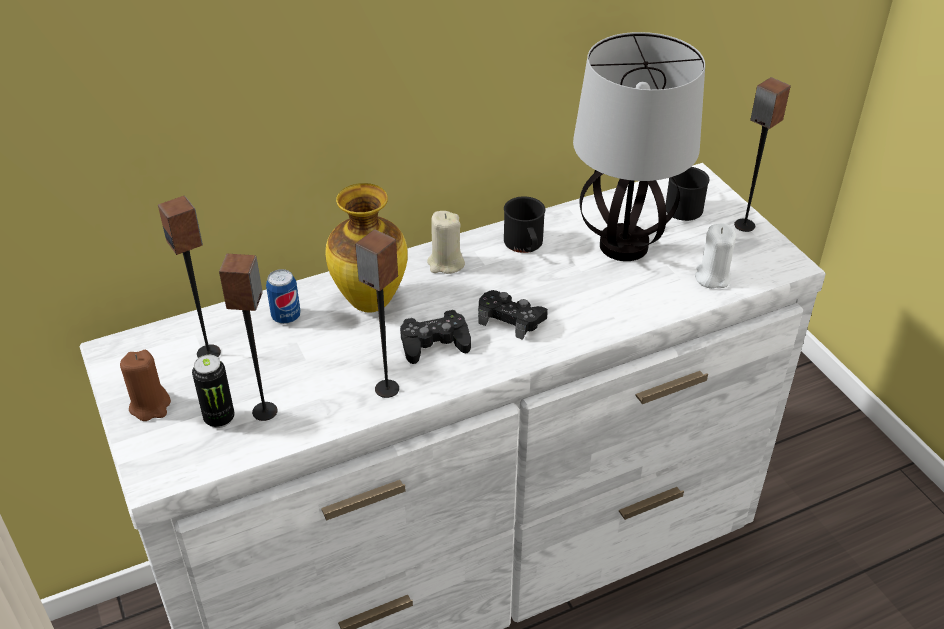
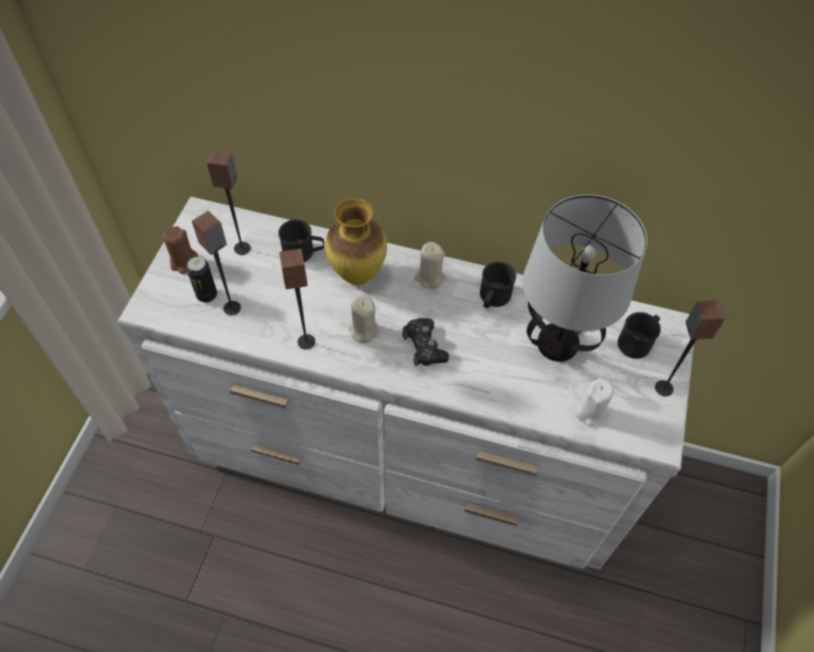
camera: 40 degrees right, 15 degrees up
can [266,269,300,324] -> black mug [278,219,324,262]
black game controller [400,310,471,364] -> beige candle [348,295,379,343]

